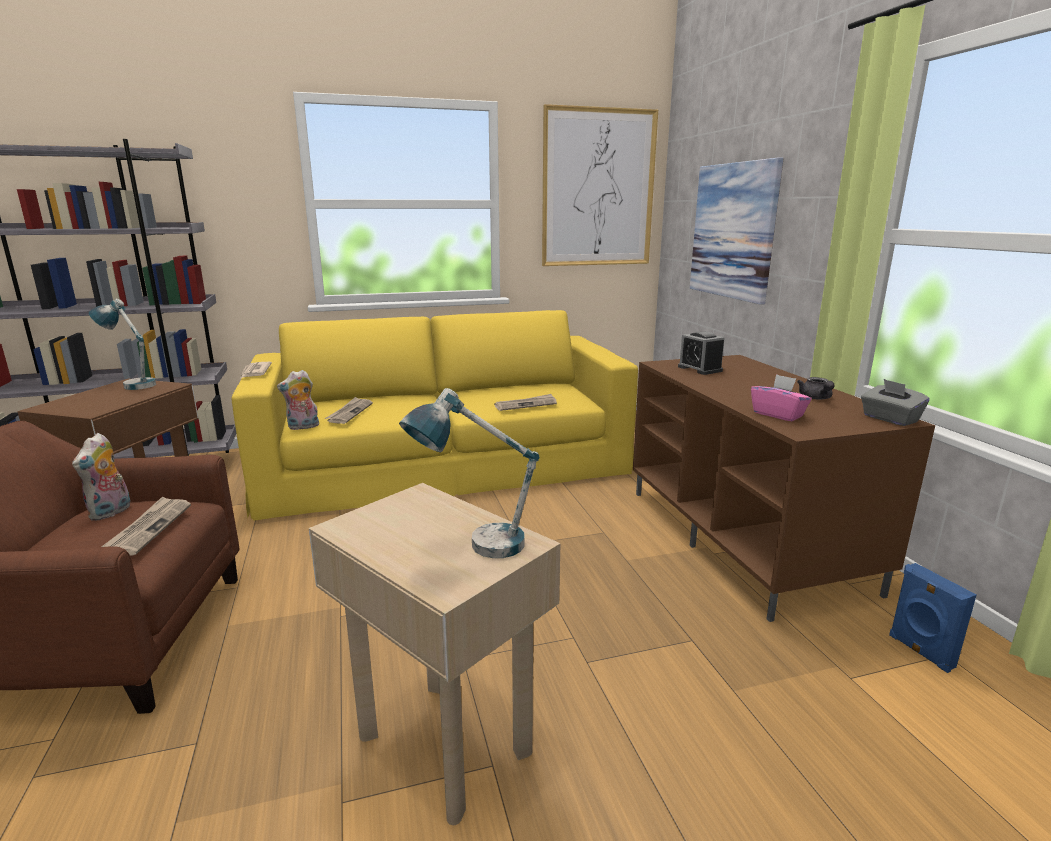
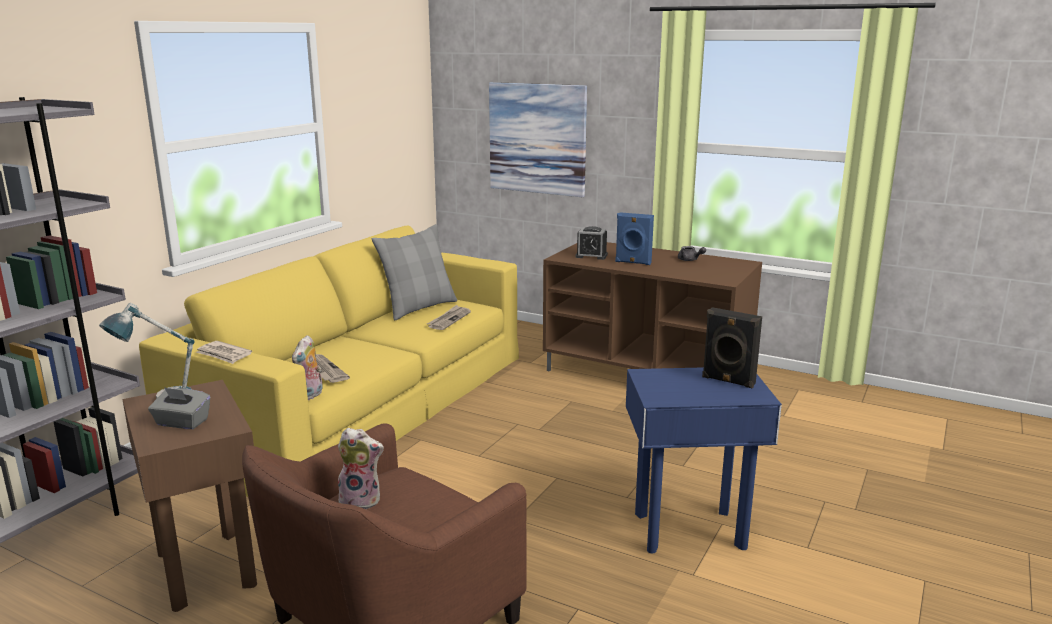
camera: 45 degrees left, 0 degrees up
plush toy [72,433,131,521] -> plush toy turned 45 degrees counterclockwise [338,428,384,509]
newspaper [102,497,191,555] -> none
beige side table [309,483,560,825] -> blue side table [626,367,782,553]
table lamp [399,388,540,558] -> black speaker [702,307,762,388]
picture [542,104,658,266] -> none
pink tissue box [751,374,812,421] -> none
grey tissue box [861,379,930,426] -> grey tissue box moved to [148,387,210,429]
blue speaker [889,563,976,673] -> blue speaker moved to [615,212,654,265]
none -> grey pillow [372,224,457,320]

